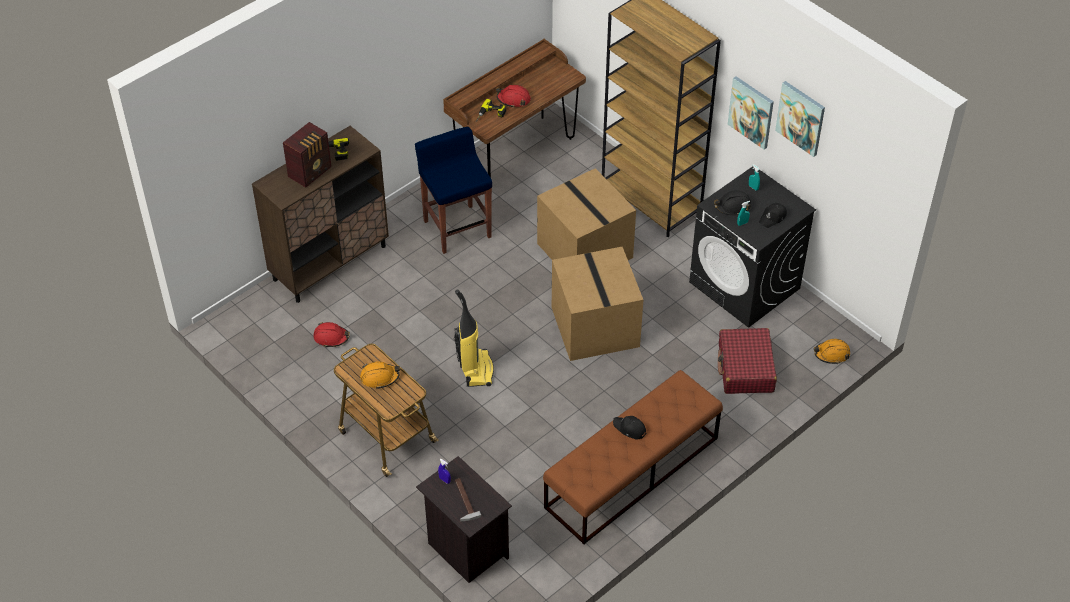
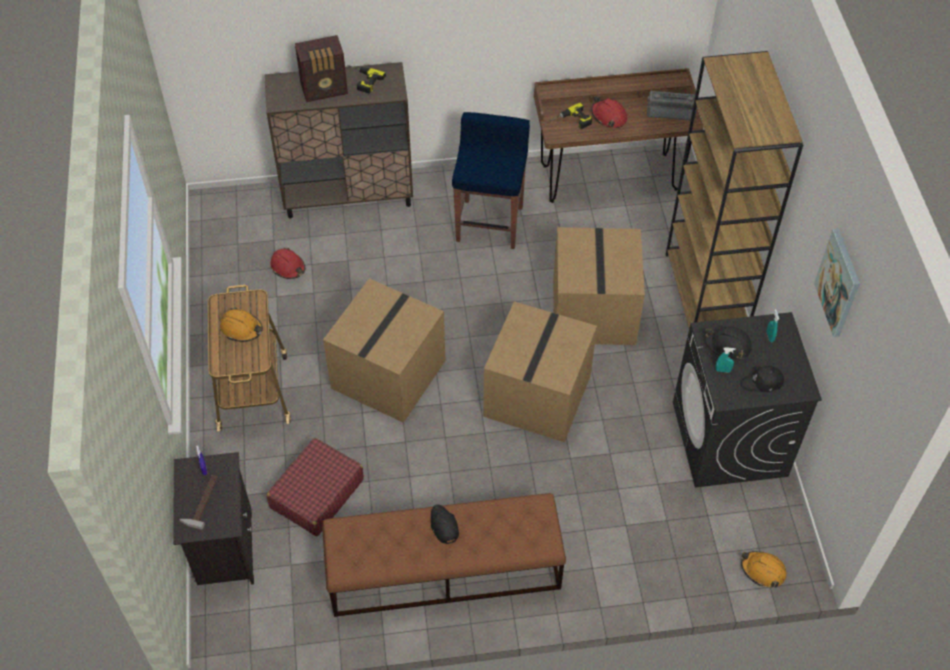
camera: 35 degrees right, 5 degrees up
vacuum cleaner [454,289,494,387] -> cardboard box [323,279,445,423]
red suitcase [718,328,777,394] -> red suitcase moved to [267,438,364,536]
picture [728,76,774,150] -> none
none -> radio [647,91,697,120]

